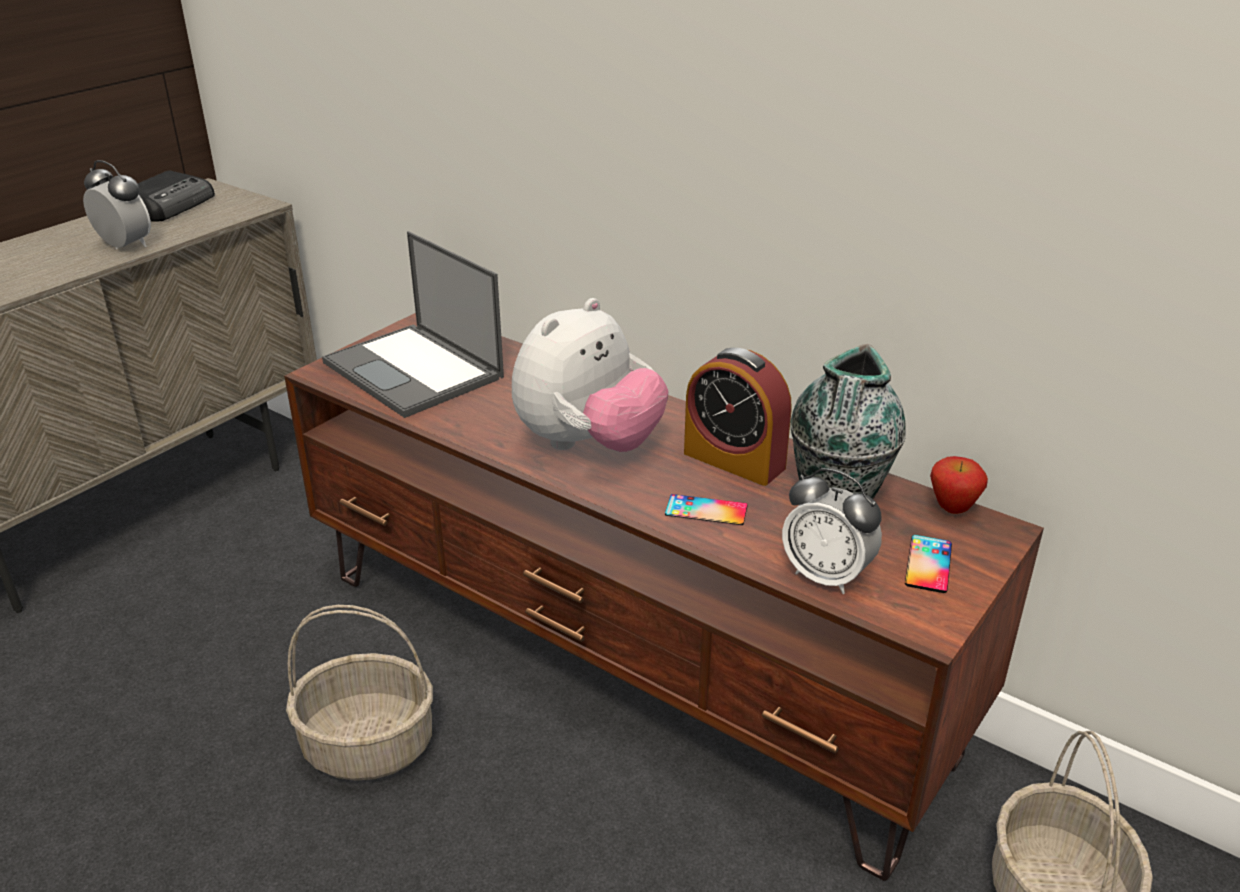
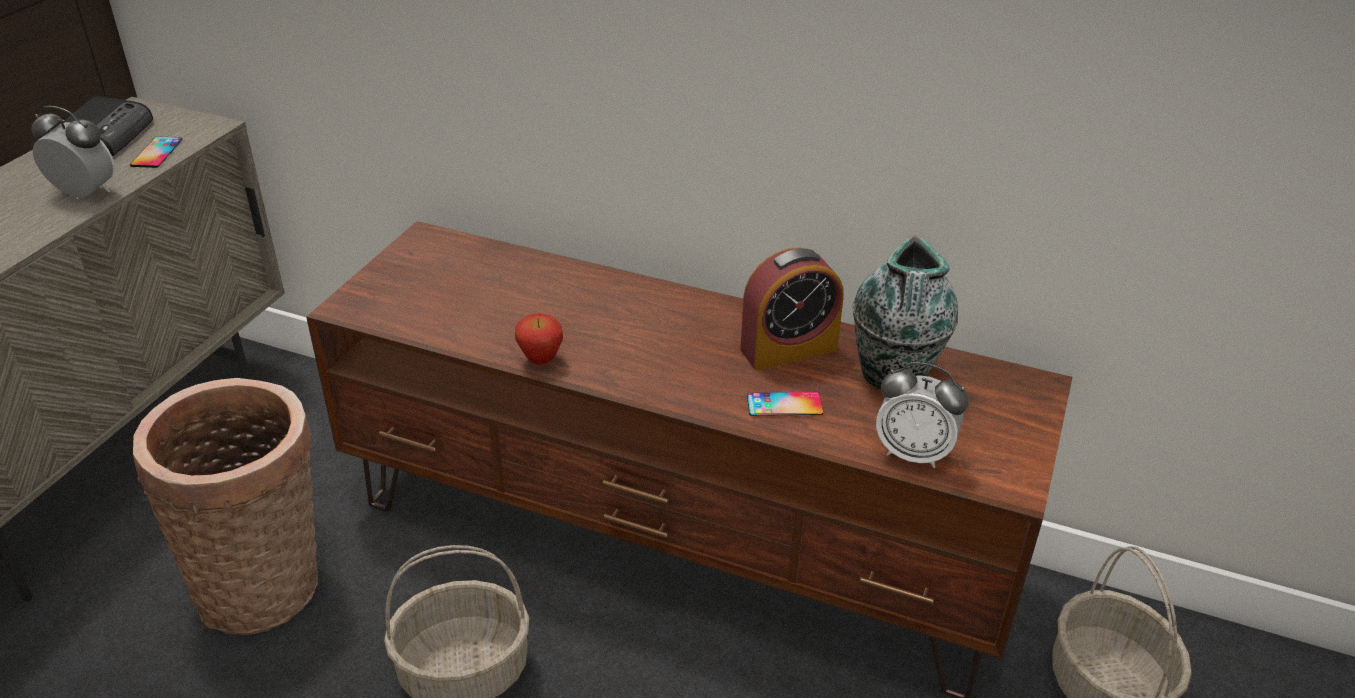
camera: 15 degrees left, 5 degrees up
laptop [322,231,504,418] -> none
plush toy [512,298,669,452] -> none
alarm clock [684,348,792,486] -> alarm clock turned 45 degrees counterclockwise [740,248,844,370]
phone [905,535,952,593] -> phone moved to [130,136,183,168]
apple [930,456,988,514] -> apple moved to [515,314,563,365]
none -> basket [133,378,318,635]

